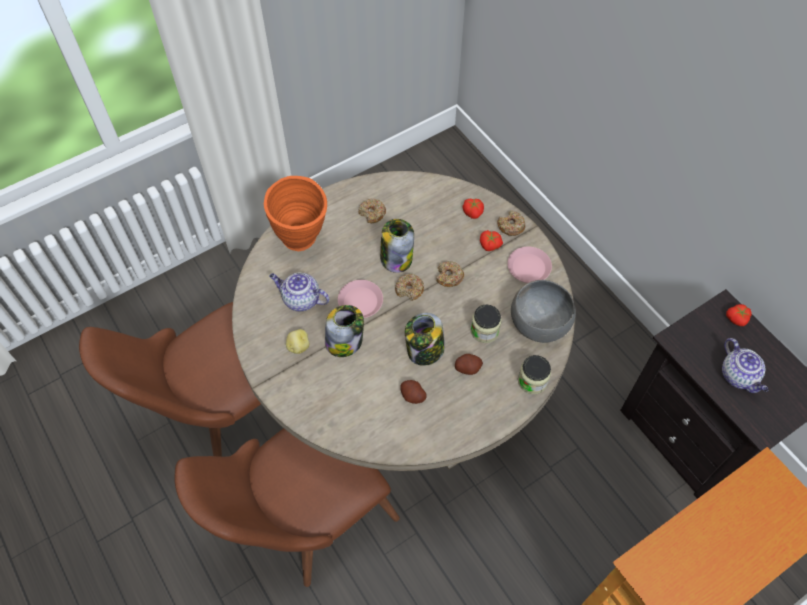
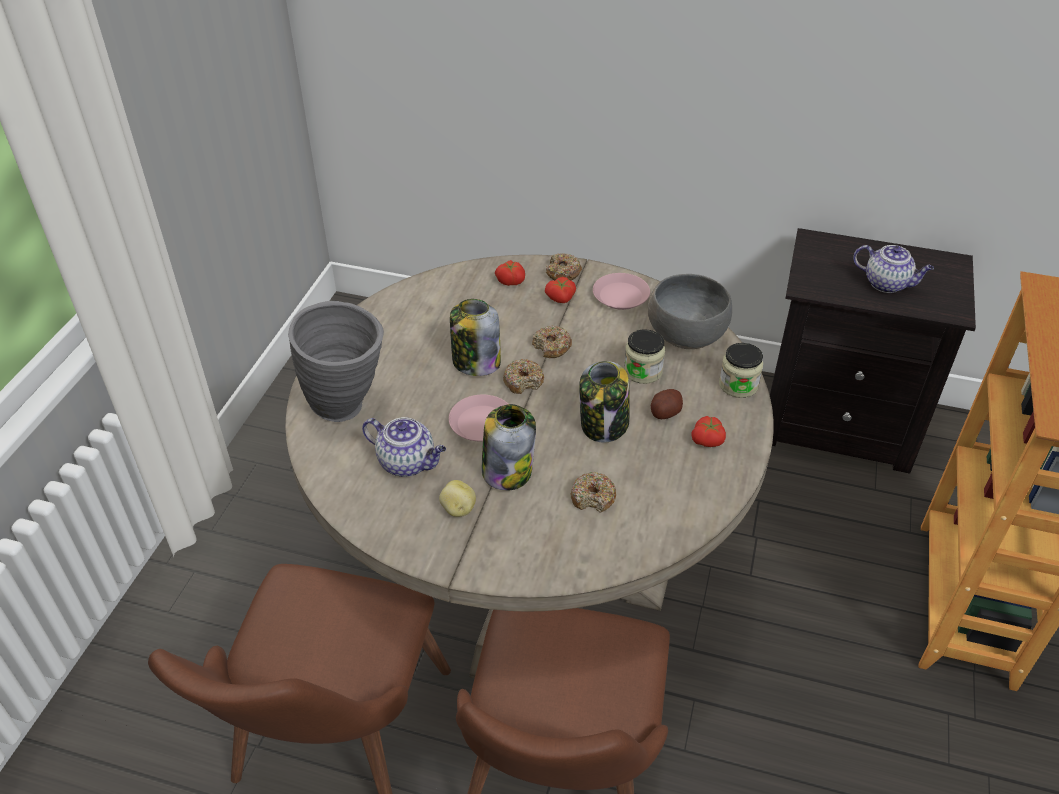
camera: 40 degrees left, 15 degrees down
orange vase [264,176,327,251] -> grey vase [288,301,384,422]
teapot [269,273,329,311] -> teapot turned 135 degrees counterclockwise [362,417,446,477]
donut [358,199,386,223] -> donut moved to [571,472,616,513]
potato [400,380,426,404] -> none
tomato [726,304,752,326] -> tomato moved to [691,416,726,447]

